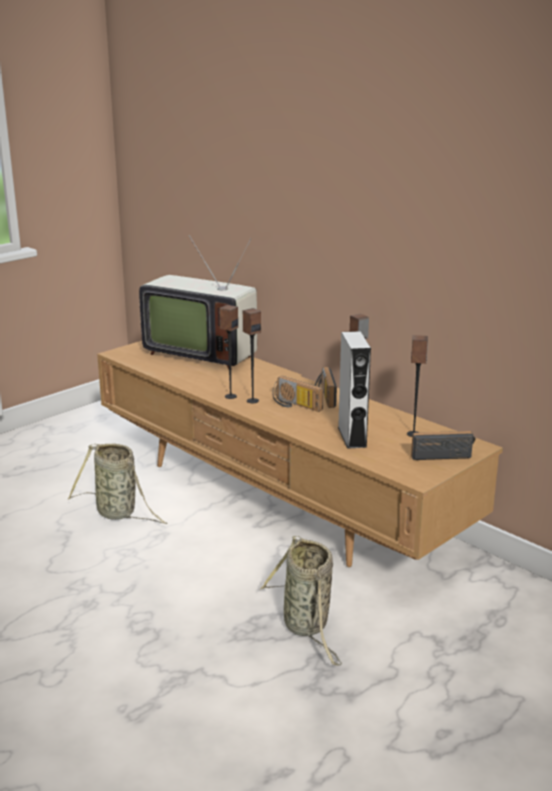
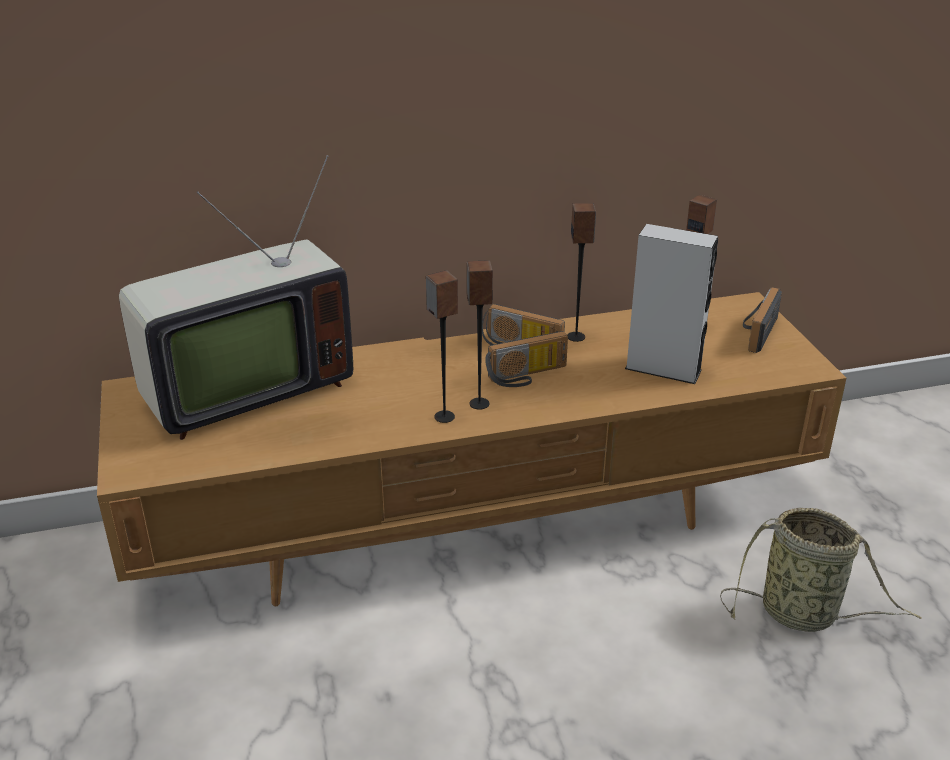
camera: 60 degrees left, 10 degrees up
basket [68,444,167,524] -> none

